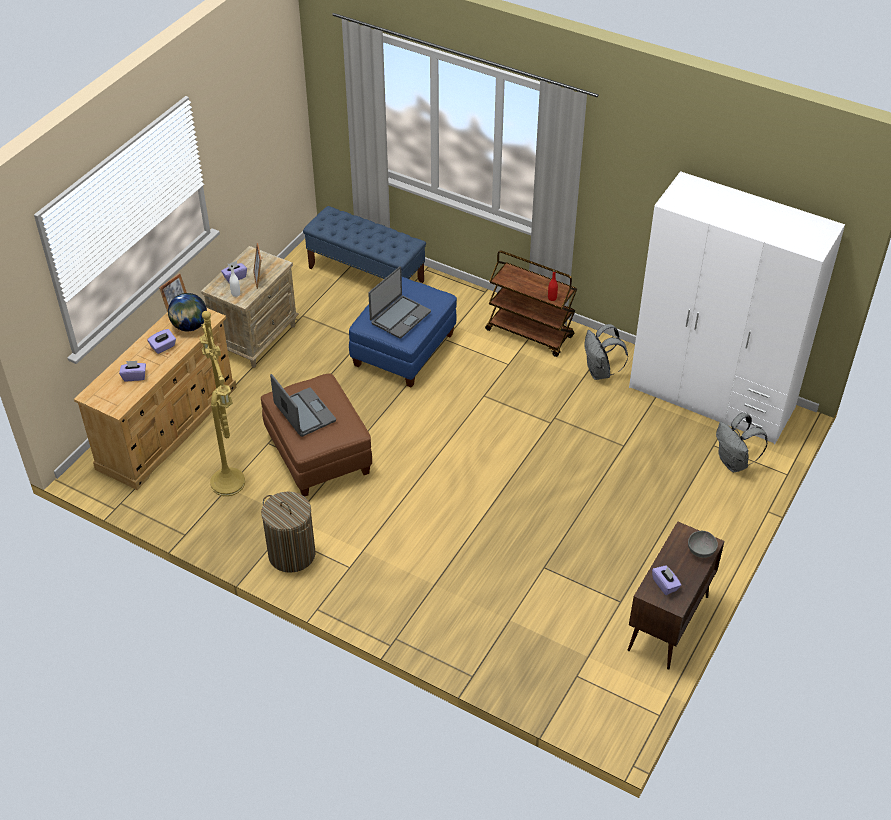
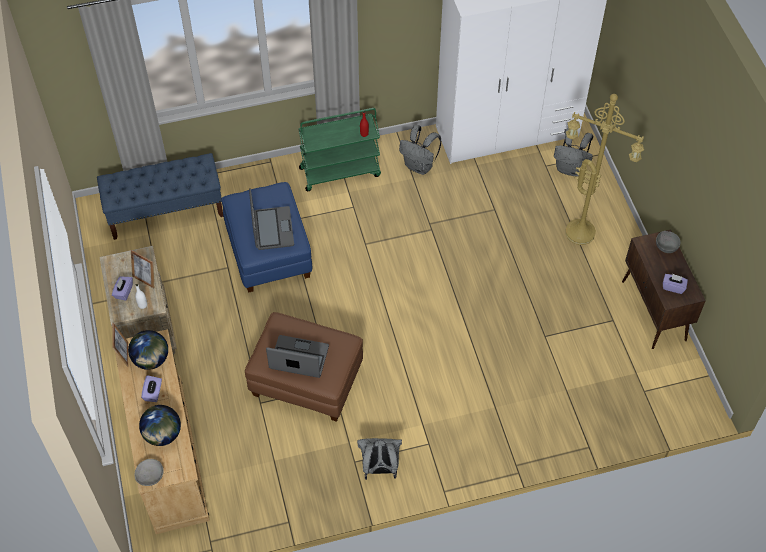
camera: 45 degrees left, 10 degrees up
purple tissue box [119,361,146,381] -> globe [139,405,181,446]
yellow floor lamp [200,311,245,496] -> yellow floor lamp moved to [565,94,644,245]
laundry basket [261,491,316,573] -> grey backpack [357,438,402,480]
brown cart [485,250,577,357] -> green cart [298,108,381,191]
none -> grey bowl [134,459,164,486]

